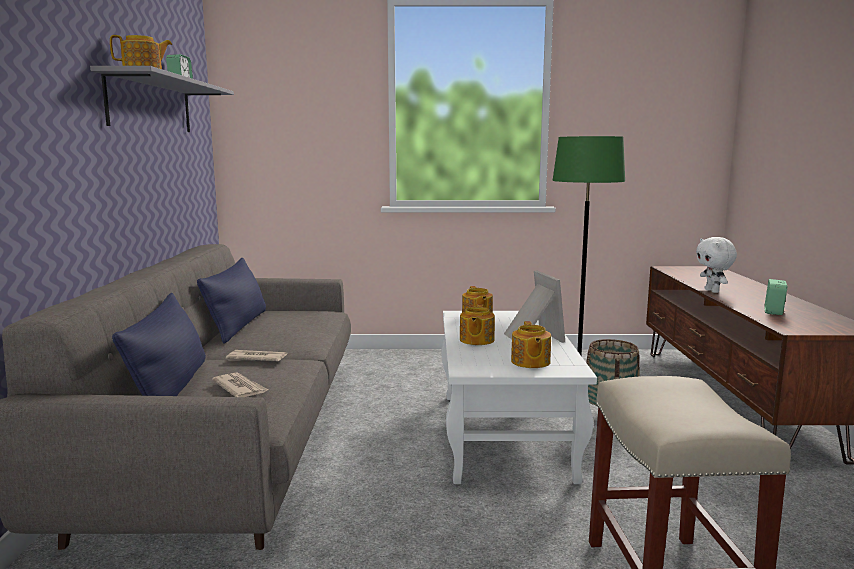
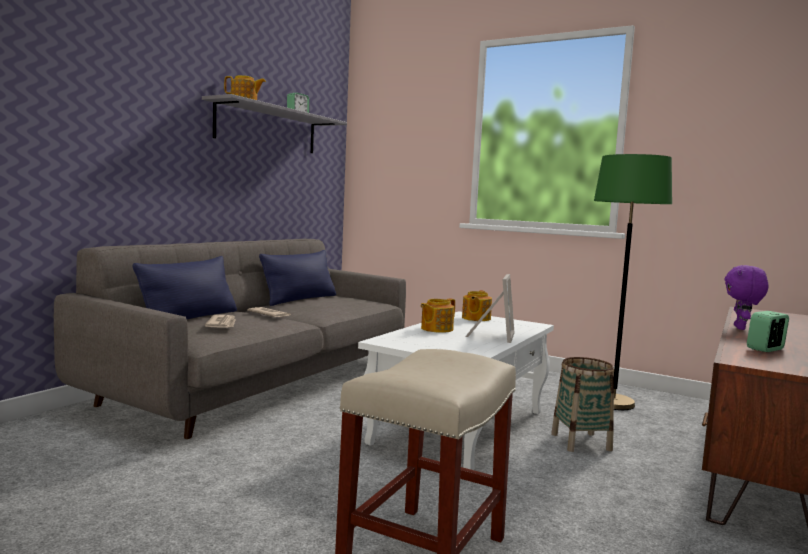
camera: 30 degrees right, 5 degrees down
teapot [511,321,551,368] -> none
white plush toy [696,237,737,293] -> purple plush toy [724,265,768,330]

